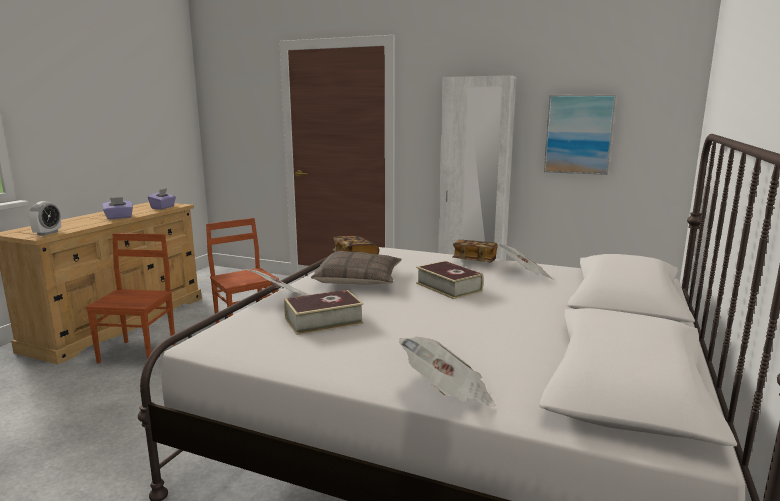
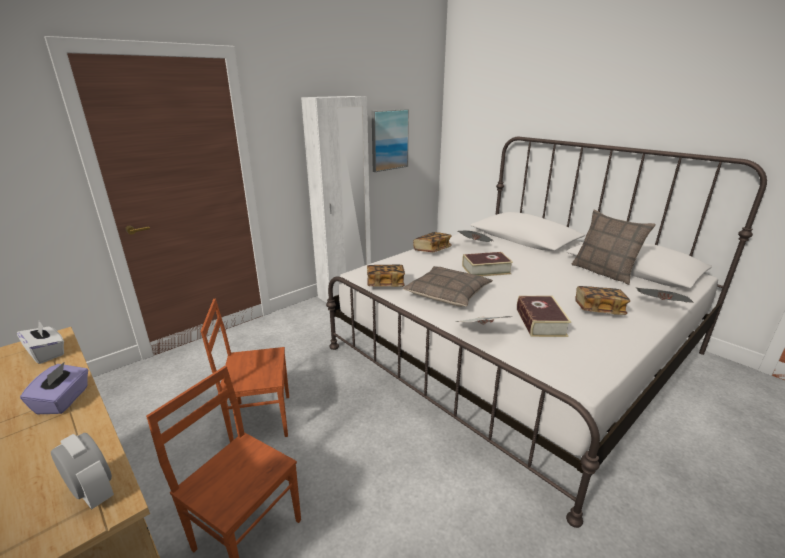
camera: 65 degrees left, 10 degrees up
purple tissue box [148,188,176,209] -> white tissue box [17,321,64,364]
none -> pillow [572,209,656,285]
none -> book [575,286,630,315]

